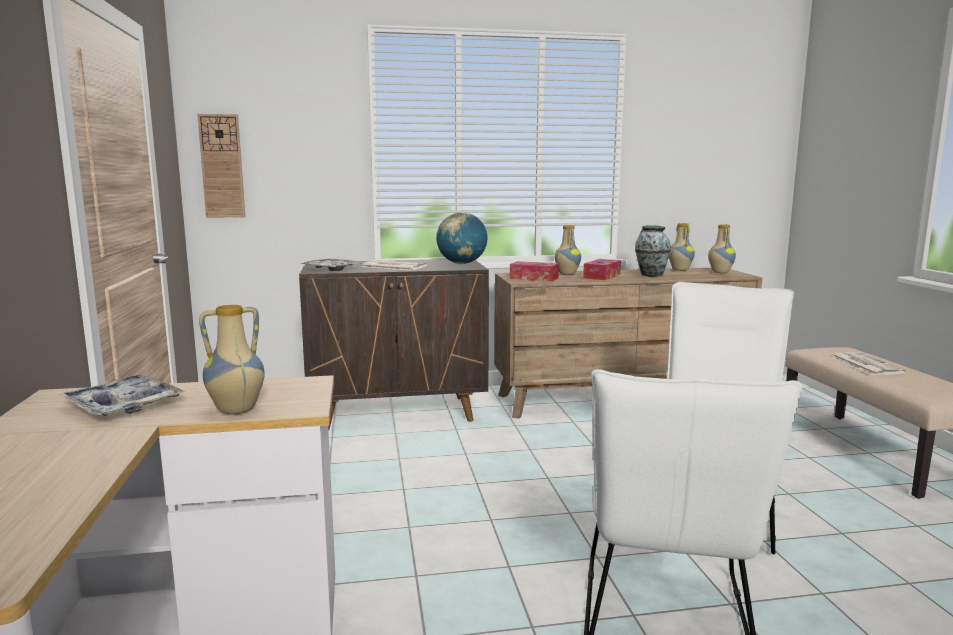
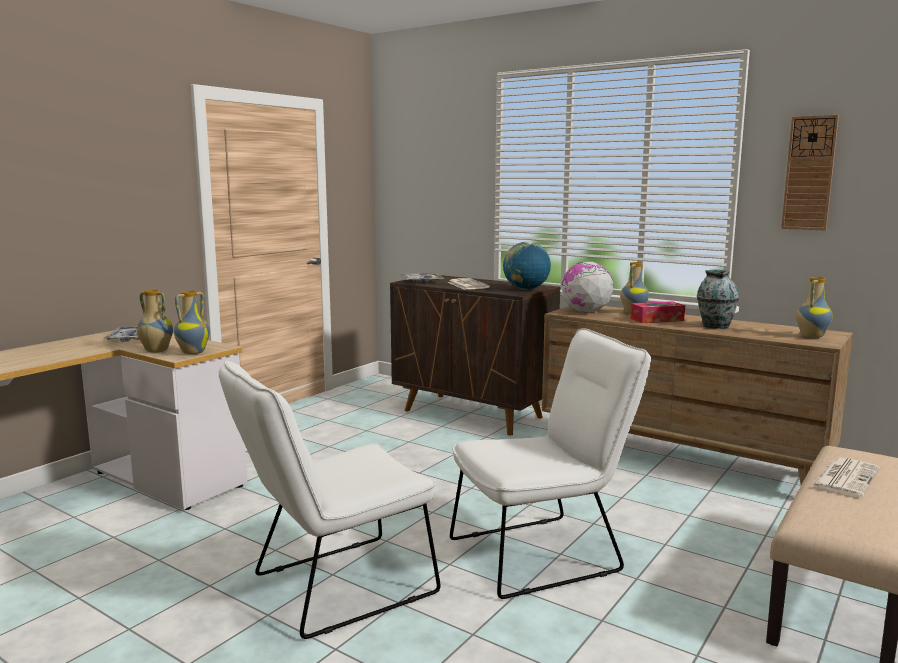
camera: 45 degrees right, 0 degrees up
wall clock [197,114,245,218] -> wall clock moved to [781,115,839,231]
tissue box [510,261,559,282] -> globe [562,262,613,313]
vase [669,223,695,271] -> vase moved to [174,291,210,354]

